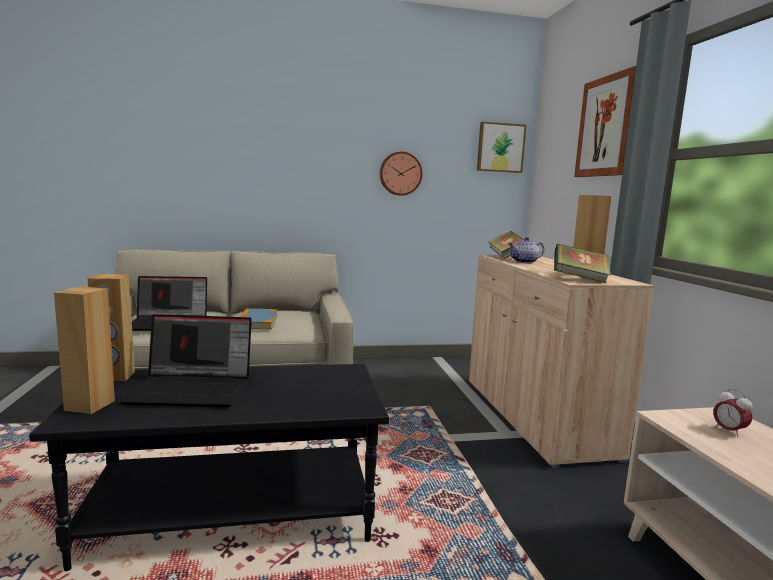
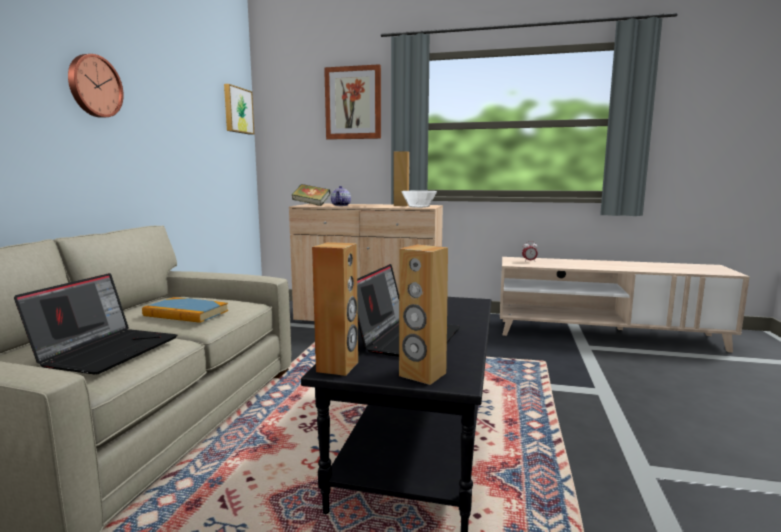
camera: 65 degrees left, 0 degrees up
wall clock [380,151,423,196] -> wall clock moved to [68,54,124,118]
book [554,244,611,283] -> bowl [402,190,437,208]

